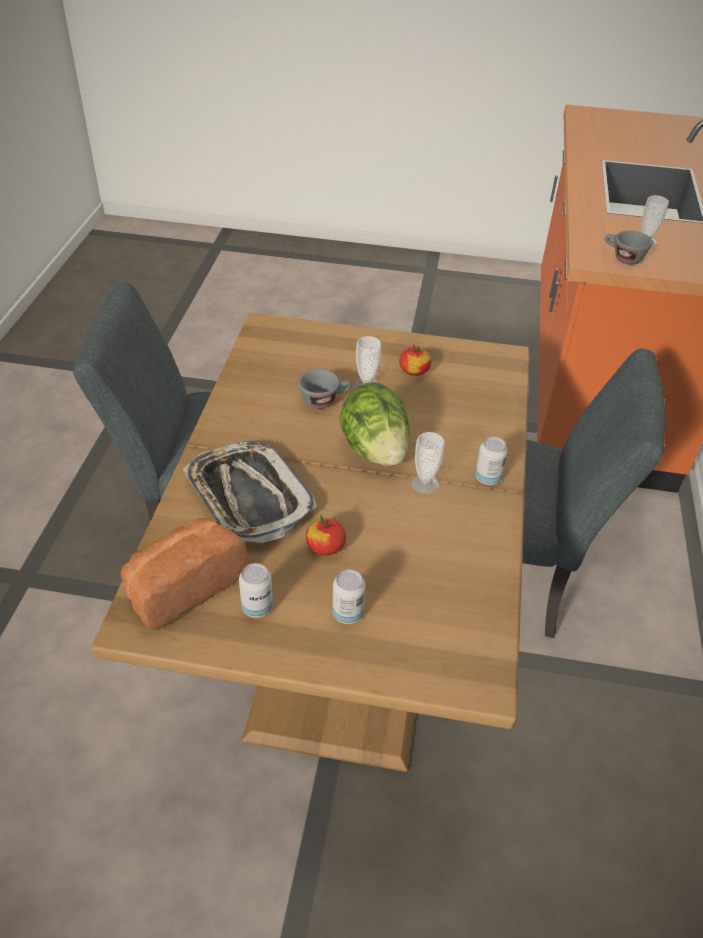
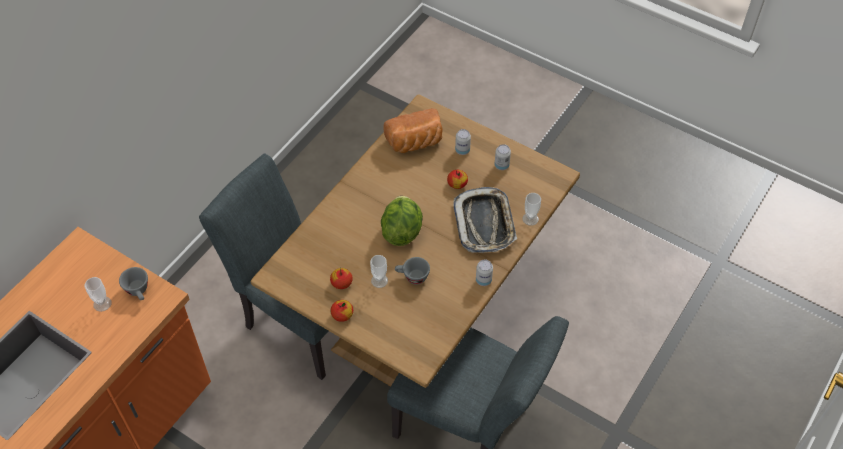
camera: 155 degrees left, 10 degrees up
bread [121,518,248,630] -> bread moved to [383,108,443,153]
cup [411,432,444,494] -> cup moved to [523,193,541,226]
can [475,437,508,485] -> can moved to [476,259,493,286]
none -> apple [330,300,353,322]

